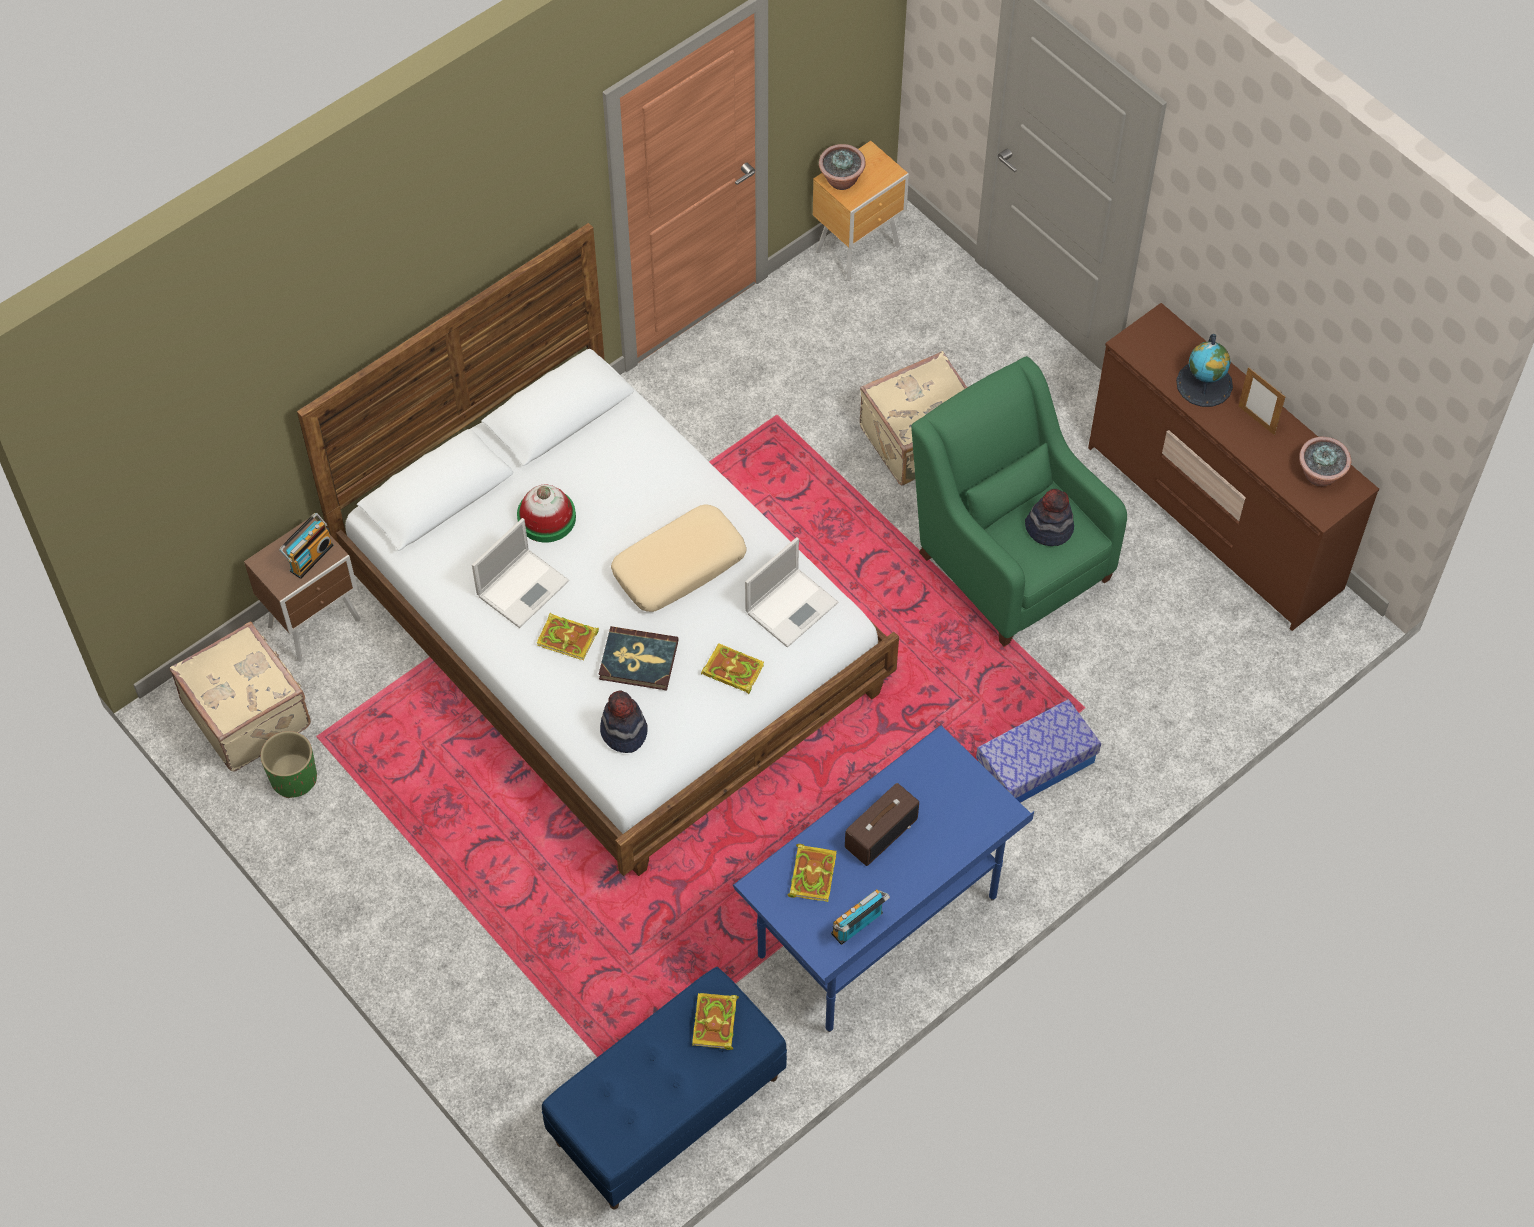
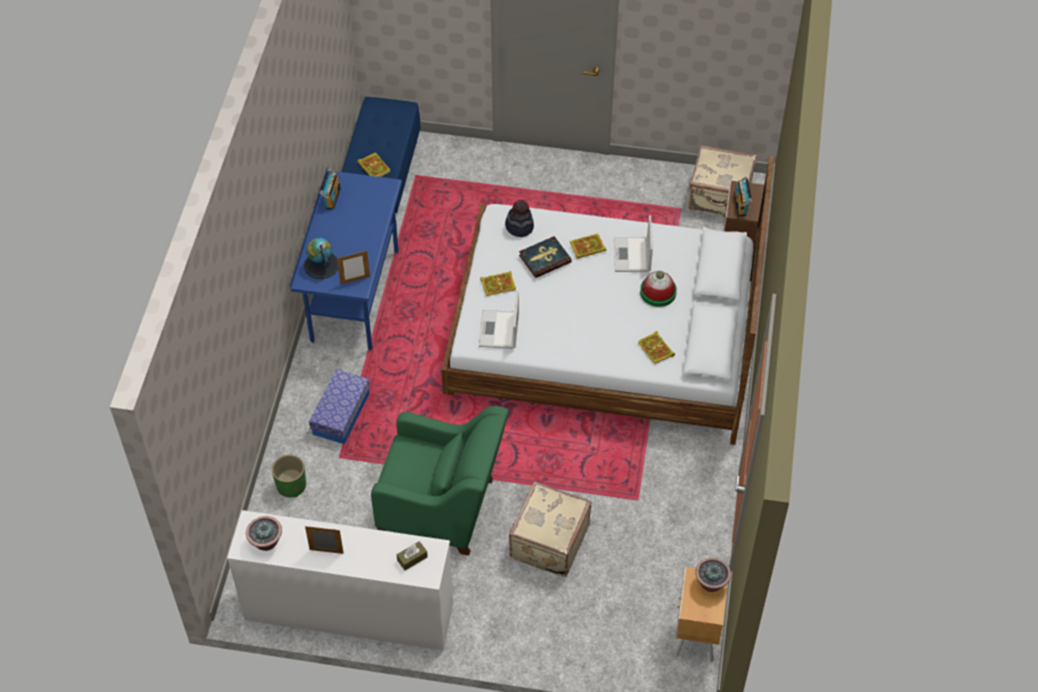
camera: 140 degrees right, 5 degrees down
green planter [260,731,317,798] -> green planter moved to [272,454,306,498]
beige pillow [611,505,747,612] -> none
book [788,844,837,902] -> book moved to [638,331,675,364]
radio [845,783,919,866] -> none
hat [1025,489,1074,546] -> none
brown dresser [1088,303,1379,631] -> white dresser [227,510,453,650]
globe [1176,334,1233,407] -> globe moved to [304,238,338,279]
none -> picture frame [337,251,370,284]
none -> brown tissue box [397,541,428,570]

